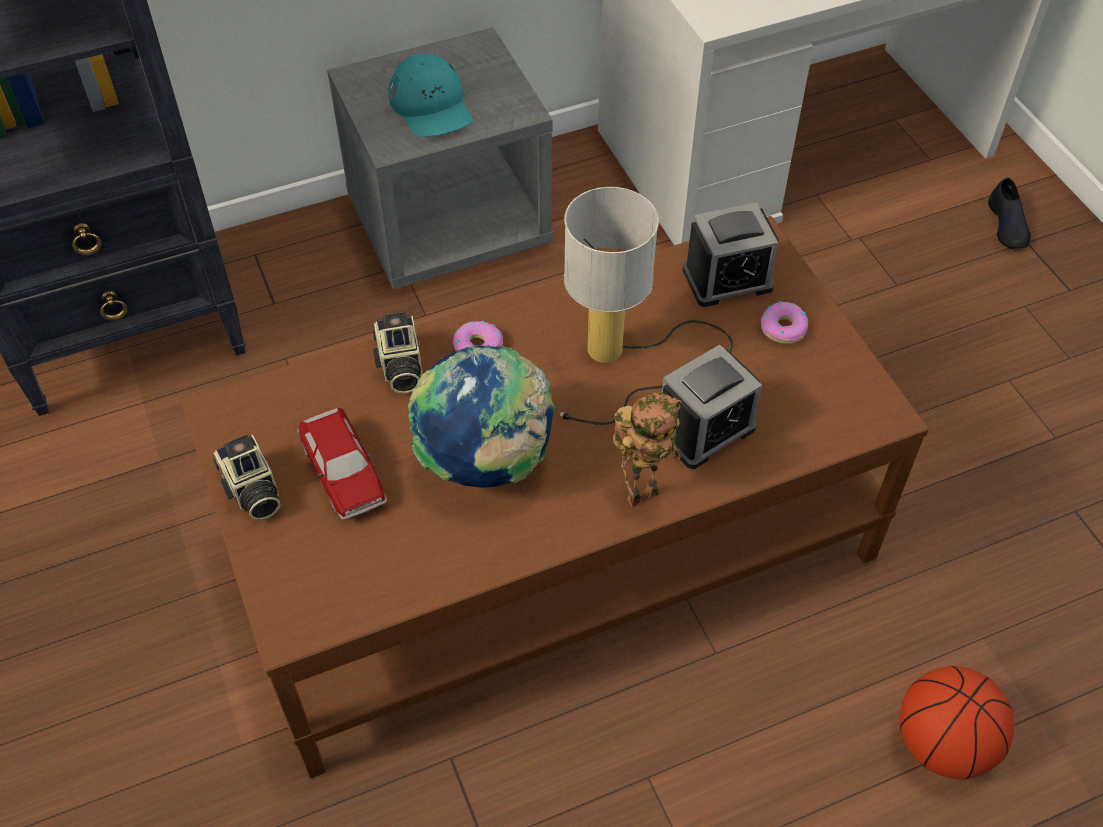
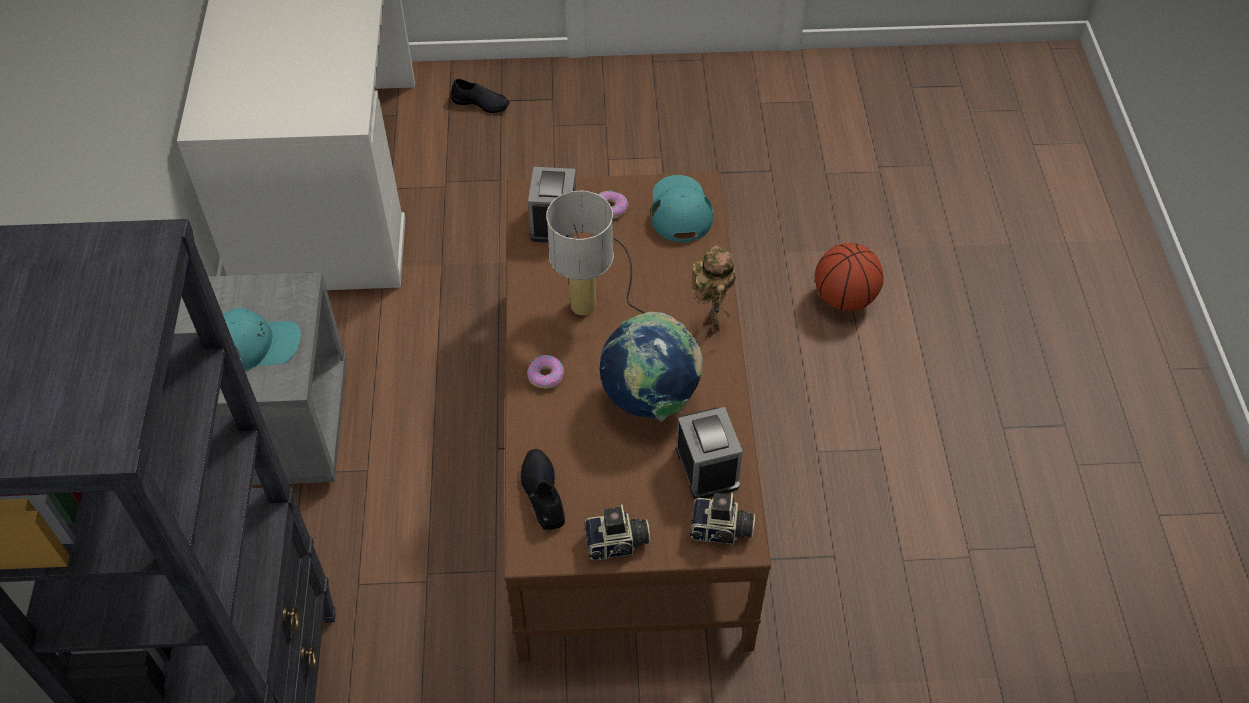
camera: 70 degrees left, 0 degrees up
toy car [297,408,387,520] -> none
camera [373,312,422,394] -> camera moved to [690,492,755,544]
alarm clock [662,345,762,469] -> alarm clock moved to [676,407,743,499]
none -> black shoe [520,449,565,530]
none -> turquoise cap [651,175,713,242]

